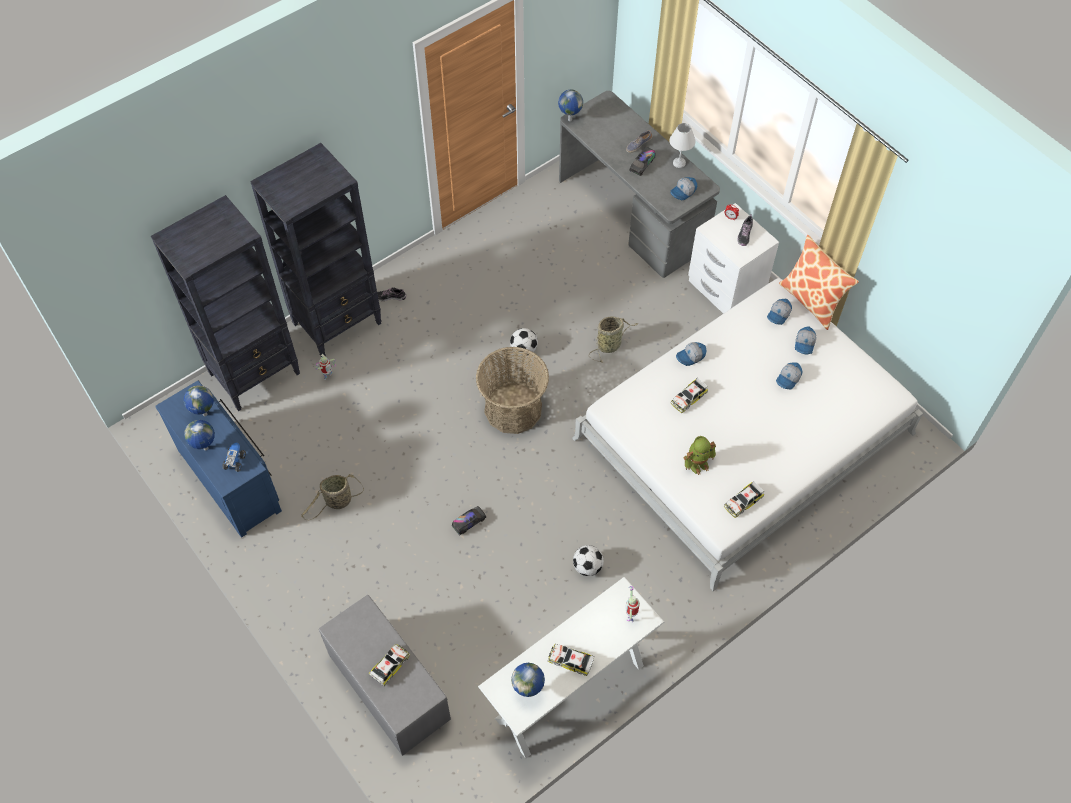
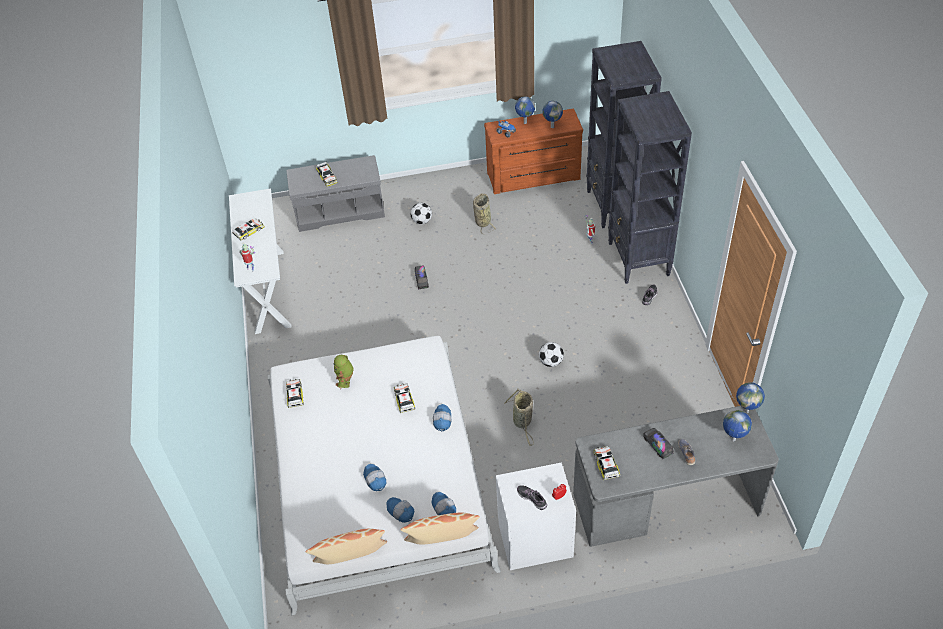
camera: 120 degrees right, 10 degrees down
blue dresser [155,381,282,537] -> brown dresser [484,108,583,194]
basket [476,347,549,434] -> none
globe [511,663,545,697] -> globe moved to [723,410,752,441]
football [573,545,604,576] -> football moved to [410,202,432,224]
white table lamp [669,123,696,168] -> none
cap [670,177,697,200] -> toy car [593,446,620,480]
none -> pillow [305,528,387,564]

